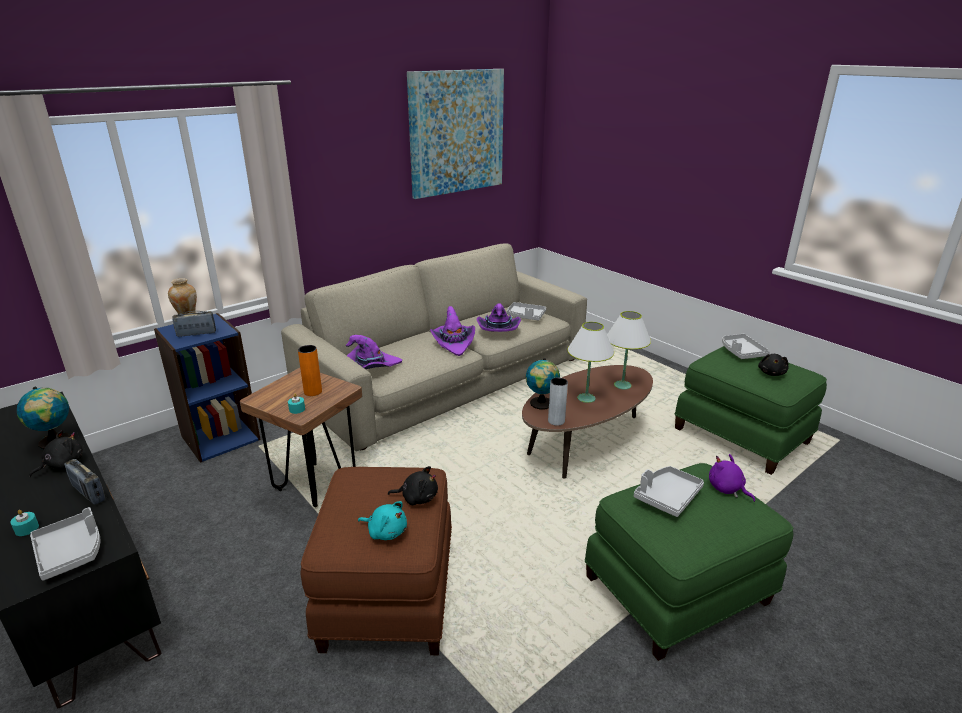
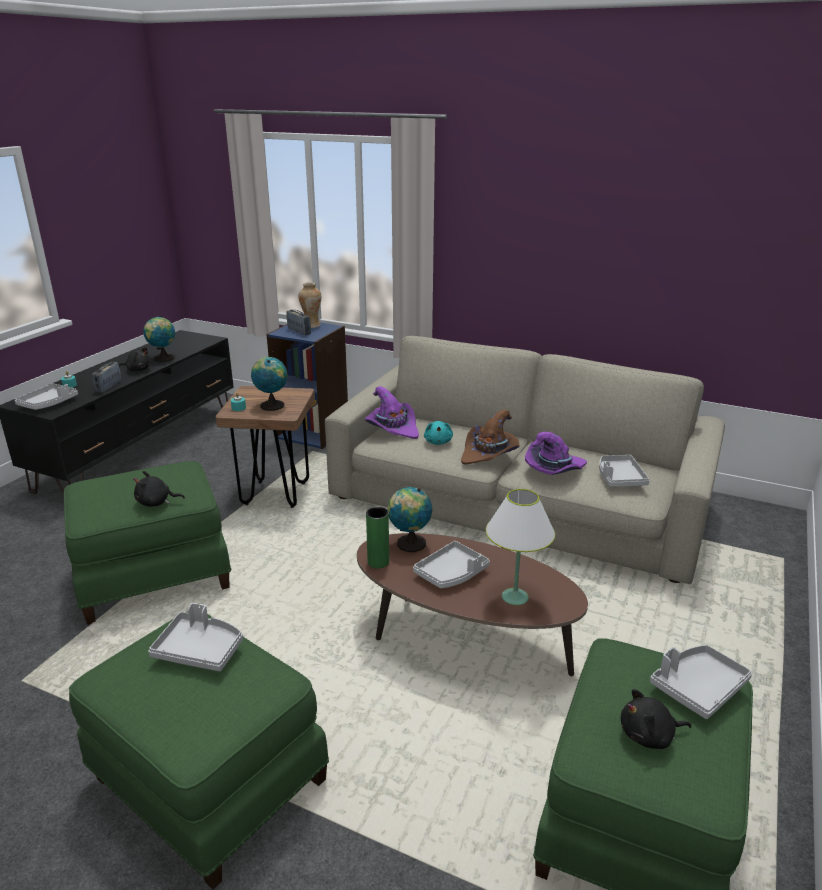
camera: 65 degrees right, 0 degrees up
orange vase [298,345,322,396] -> globe [251,357,288,411]
brown ottoman [301,467,452,655] -> green ottoman [64,461,231,625]
turquoise plush toy [358,501,407,540] -> turquoise plush toy moved to [424,421,453,445]
black plush toy [388,466,438,505] -> black plush toy turned 105 degrees clockwise [133,471,185,507]
picture [407,69,504,199] -> none
purple hat [430,306,475,356] -> brown hat [461,409,520,465]
grey vase [548,377,568,426] -> green vase [366,507,389,569]
white table lamp [567,322,614,403] -> grey tray [413,541,490,588]
purple plush toy [709,454,755,502] -> none

